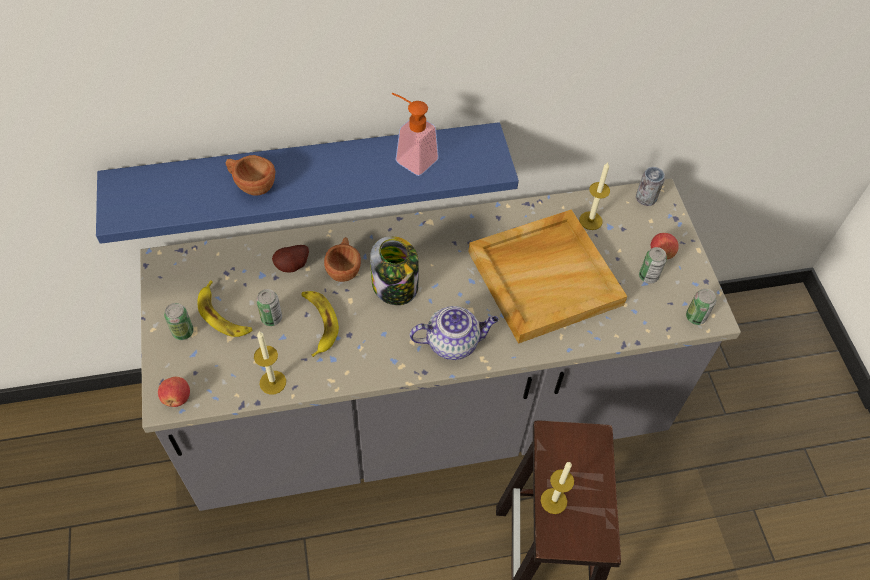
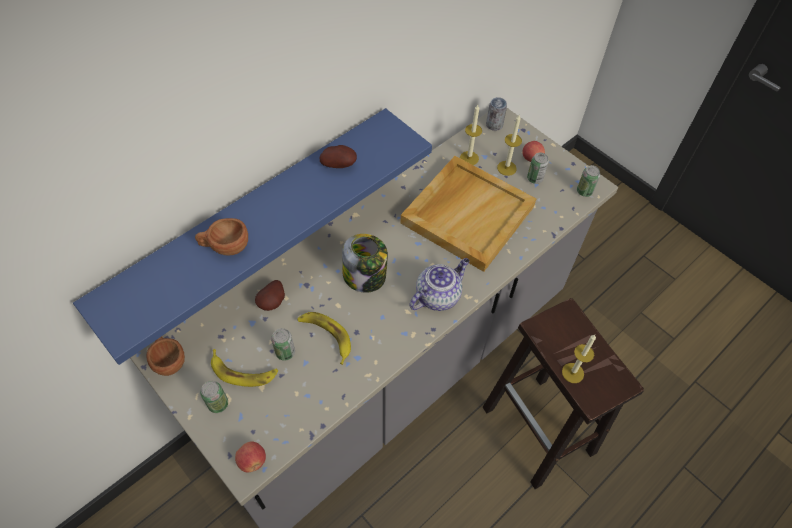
camera: 30 degrees left, 0 degrees up
candle [254,331,286,394] -> candle moved to [497,115,522,176]
brown cup [324,237,361,282] -> brown cup moved to [147,336,185,376]
soap dispenser [392,93,439,176] -> potato [320,145,357,168]

